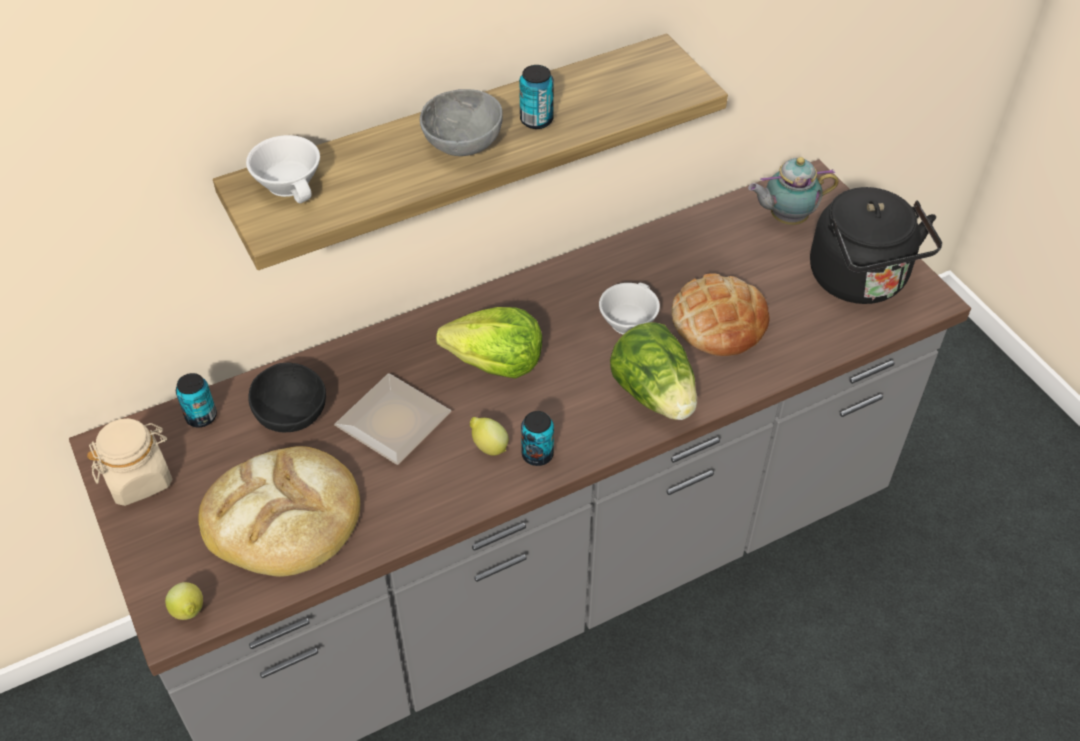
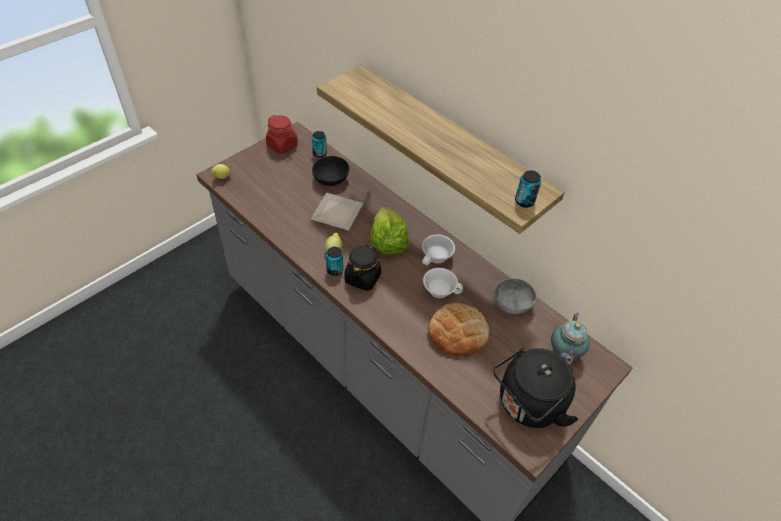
camera: 70 degrees right, 0 degrees up
beige jar [87,418,172,506] -> red jar [266,115,298,154]
bread [198,446,360,577] -> none
white cup [246,135,320,203] -> white cup moved to [422,235,455,266]
grey bowl [420,89,503,156] -> grey bowl moved to [494,278,537,314]
can [519,65,554,129] -> can moved to [515,170,541,208]
lettuce [610,323,697,420] -> none
teapot [748,157,839,225] -> teapot turned 135 degrees counterclockwise [551,313,590,364]
none -> black jar [345,245,381,291]

